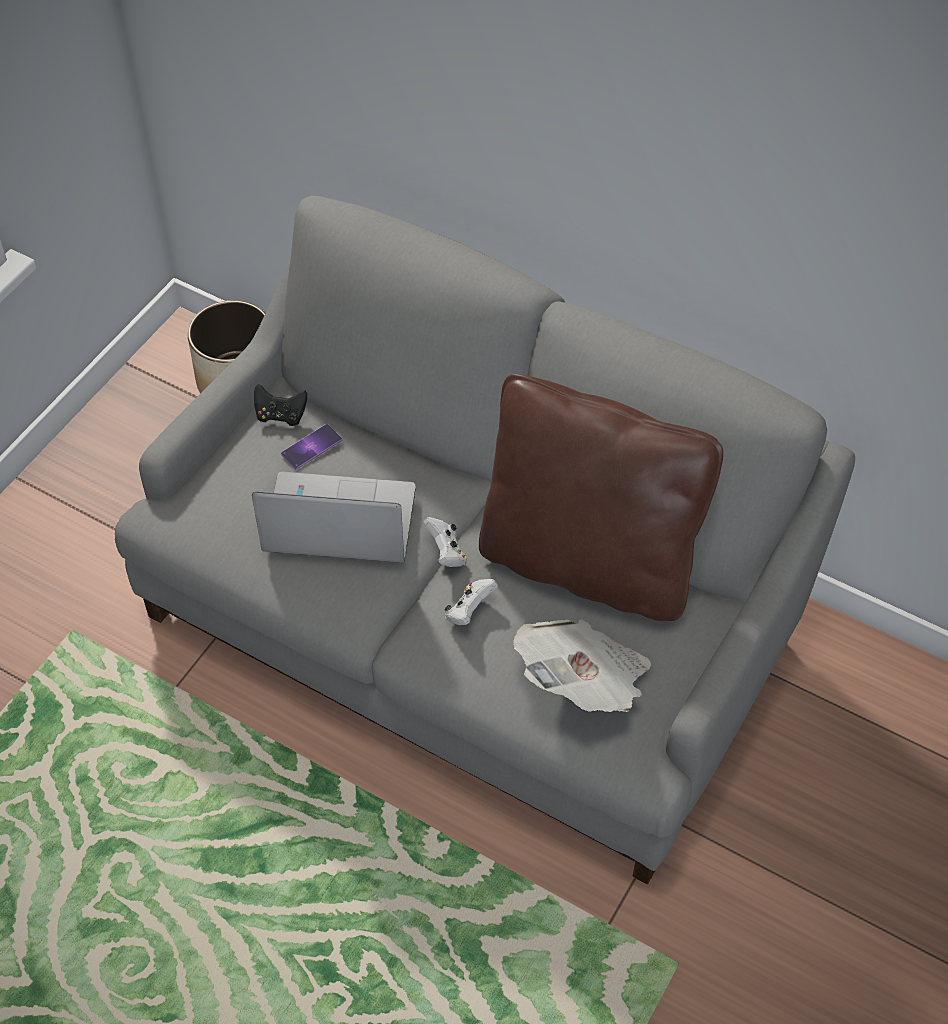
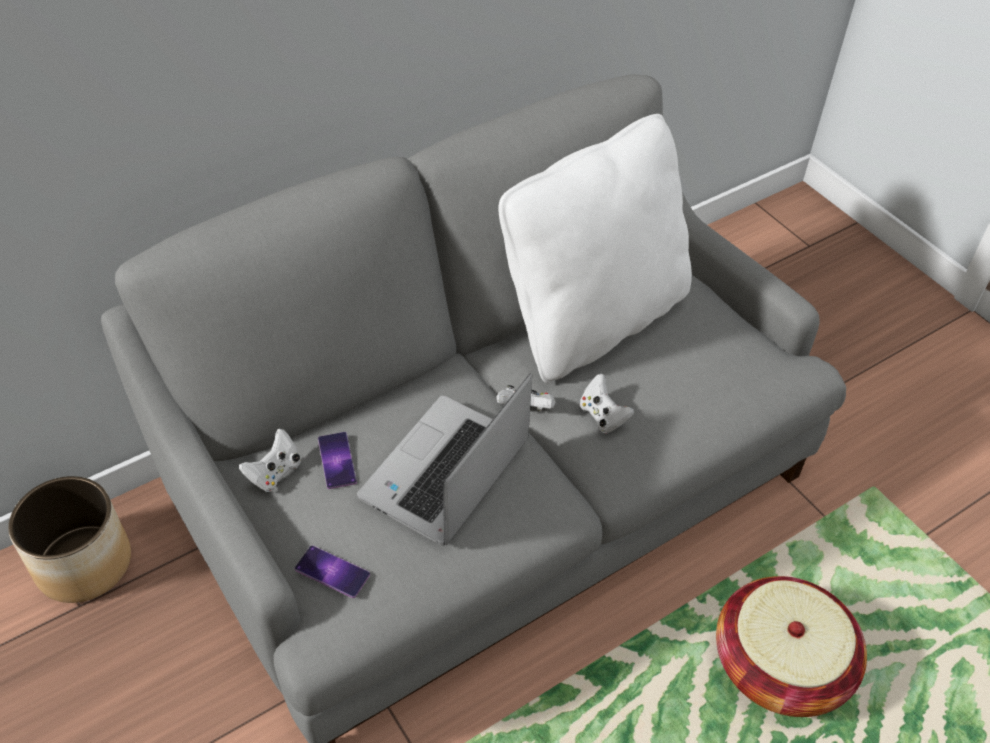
camera: 65 degrees left, 5 degrees down
black game controller [254,384,307,426] -> white game controller [239,429,301,492]
brown pillow [479,374,723,621] -> white pillow [499,114,692,384]
newspaper [513,620,651,712] -> none
none -> phone [295,546,370,598]
none -> basket [716,576,867,717]

